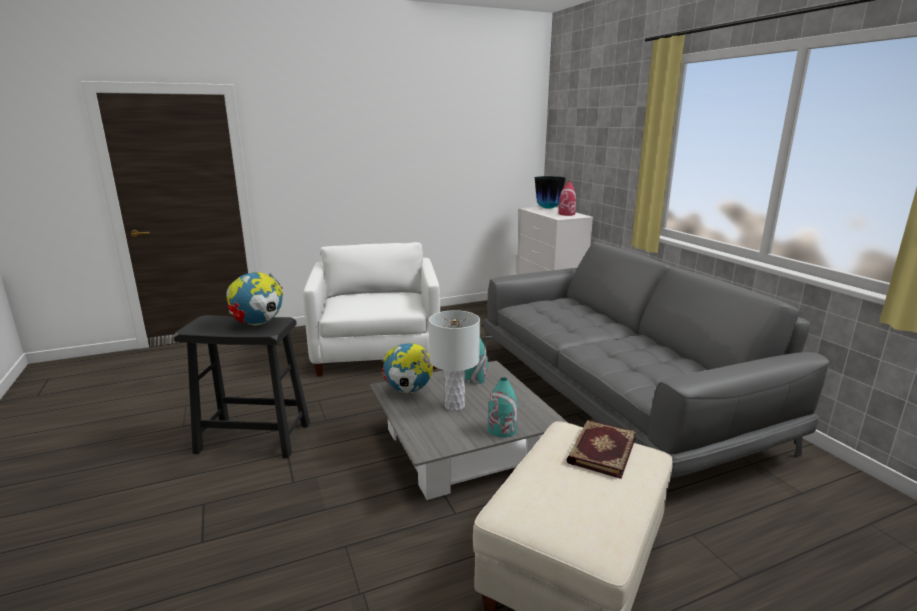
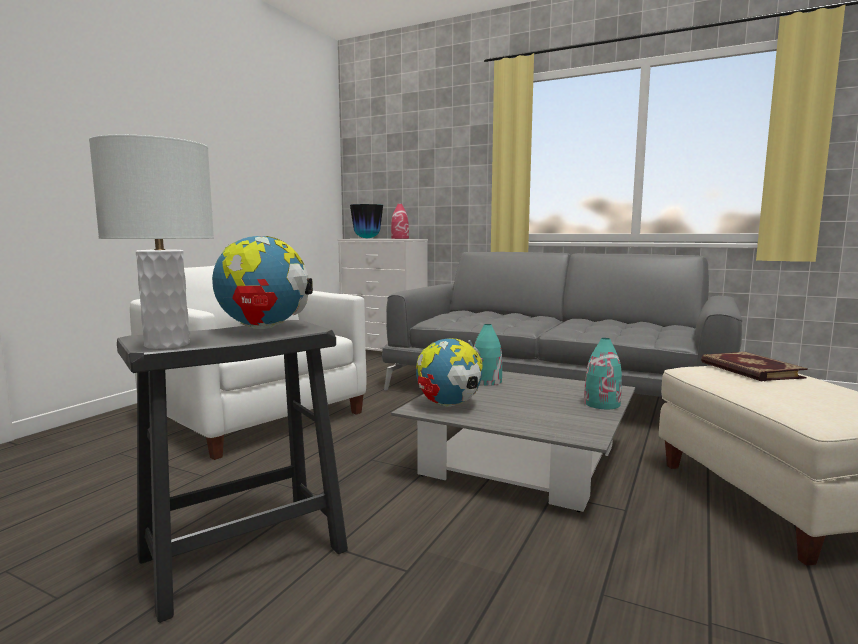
camera: 40 degrees left, 10 degrees down
white table lamp [429,310,480,411] -> white table lamp moved to [89,135,214,349]

